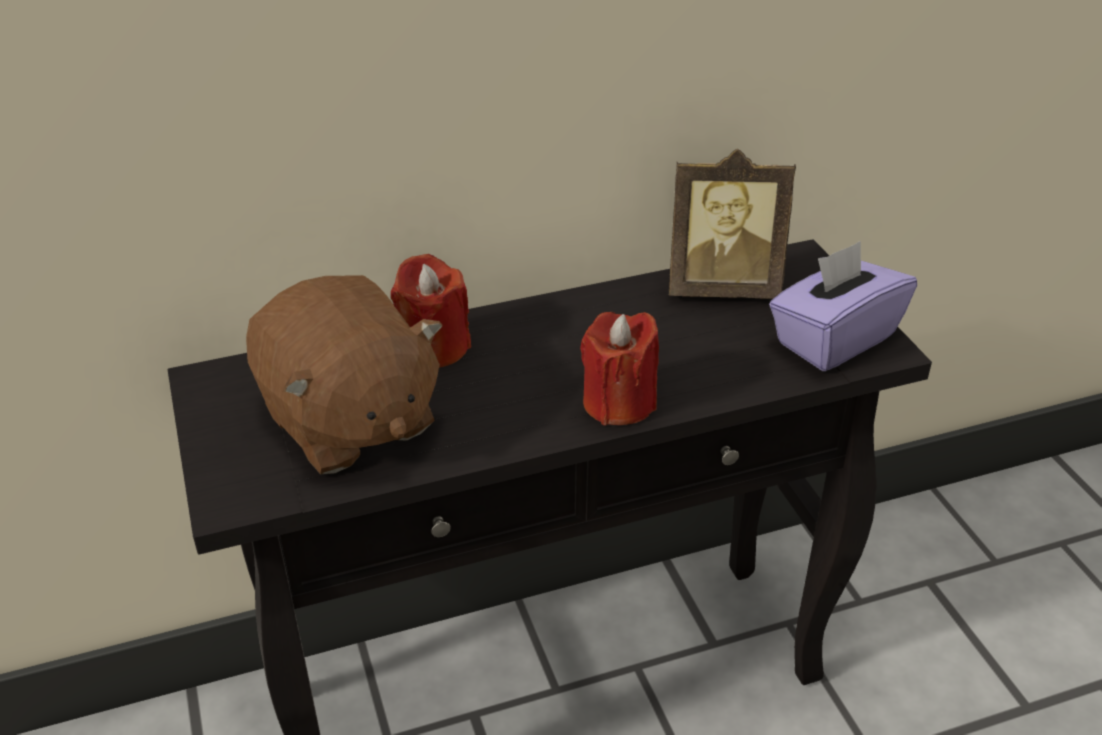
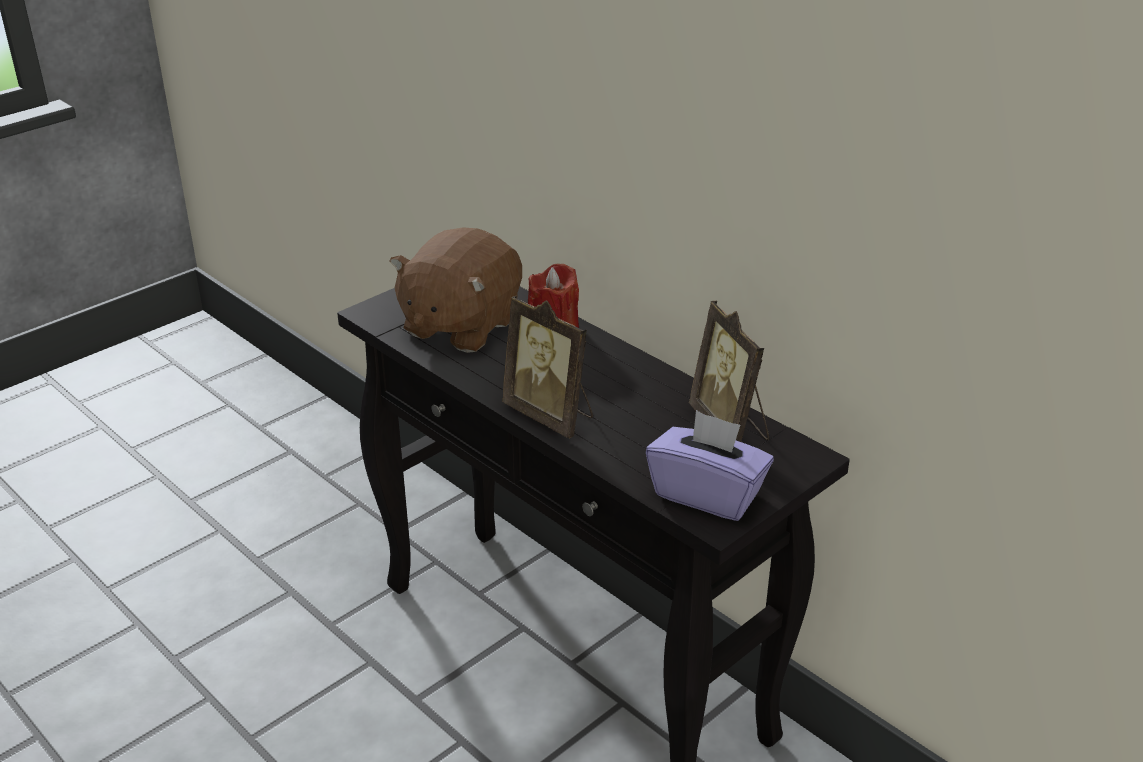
camera: 65 degrees right, 5 degrees down
red candle [580,312,659,425] -> picture frame [502,296,593,439]

